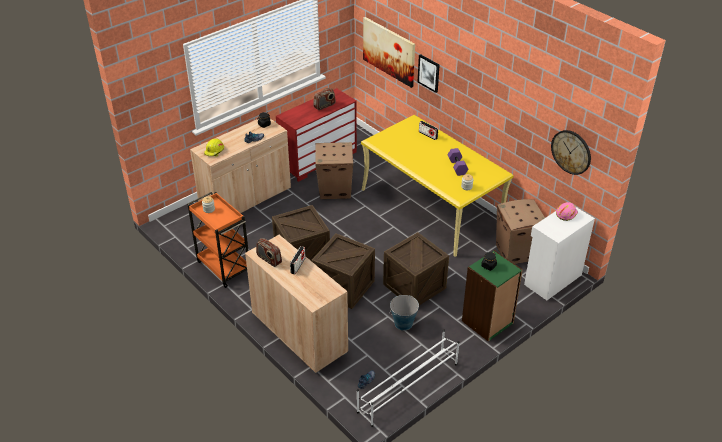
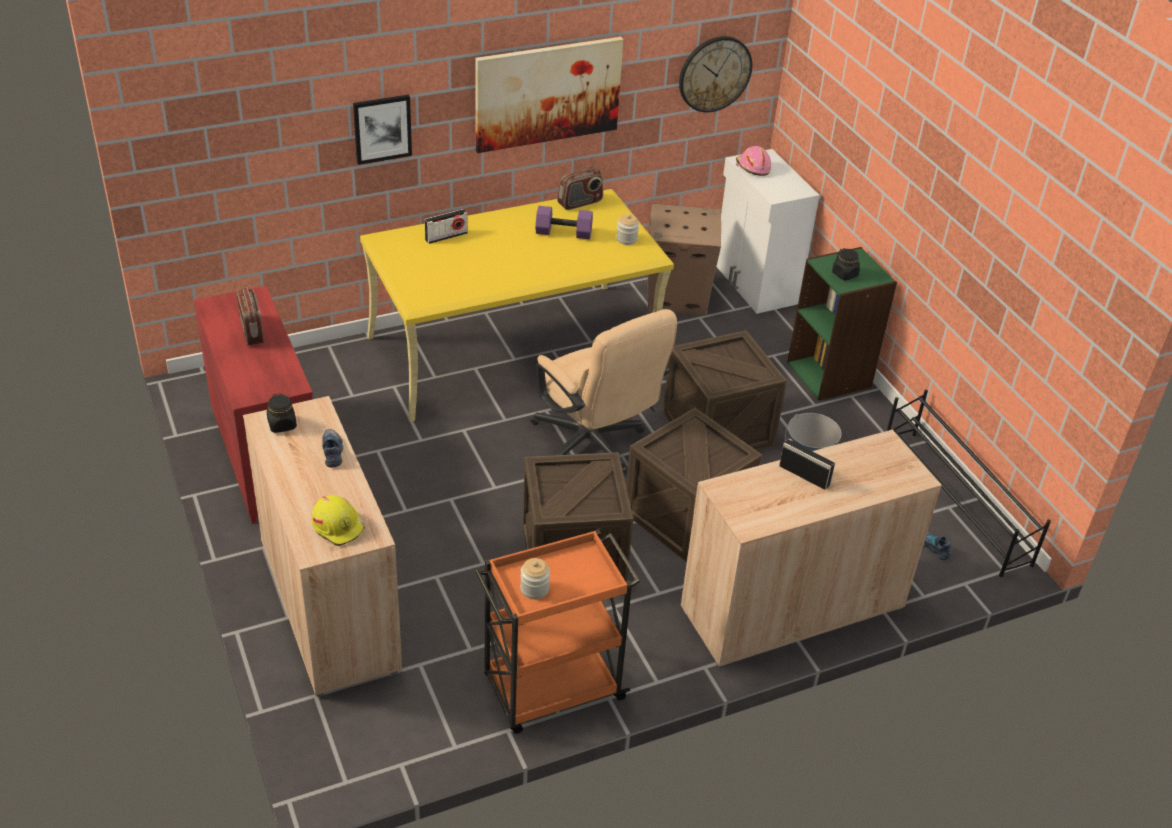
camera: 75 degrees left, 0 degrees up
radio [256,238,282,267] -> radio moved to [557,166,603,210]
cardboard box [315,142,353,199] -> none
white shoe rack [357,330,459,427] -> black shoe rack [887,390,1051,577]
picture [363,17,415,88] -> picture moved to [475,37,623,153]
none -> beige office chair [531,309,677,474]

